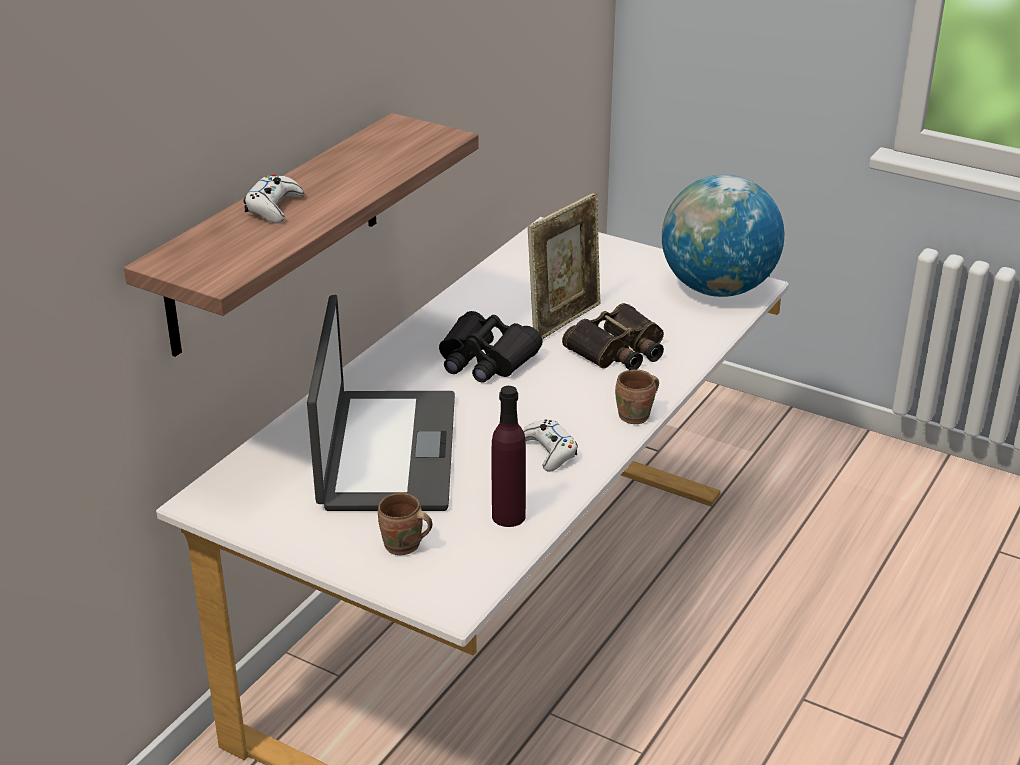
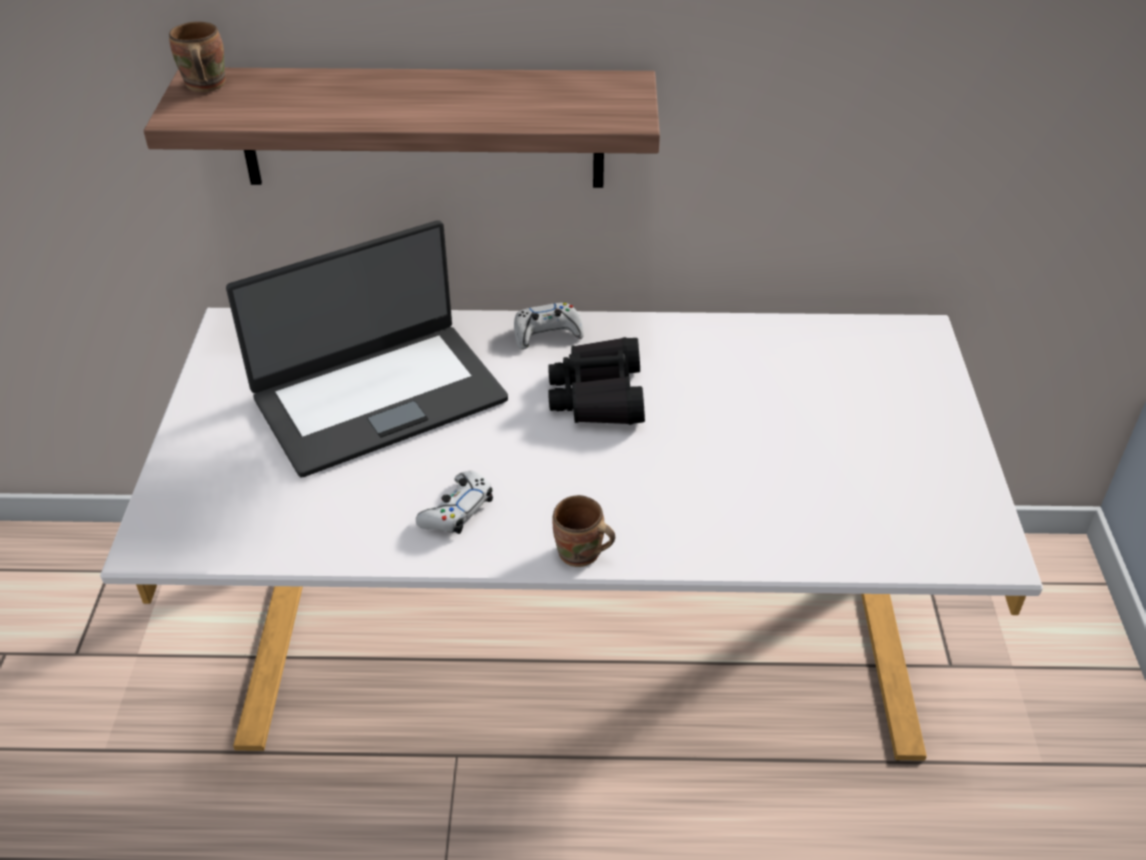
camera: 60 degrees right, 10 degrees up
white game controller [243,174,304,224] -> white game controller moved to [514,303,584,350]
brown mug [378,493,432,555] -> brown mug moved to [169,21,225,92]
purple bottle [491,386,526,527] -> none
picture frame [528,192,600,340] -> none
binoculars [562,303,664,370] -> none
globe [662,175,784,297] -> none

